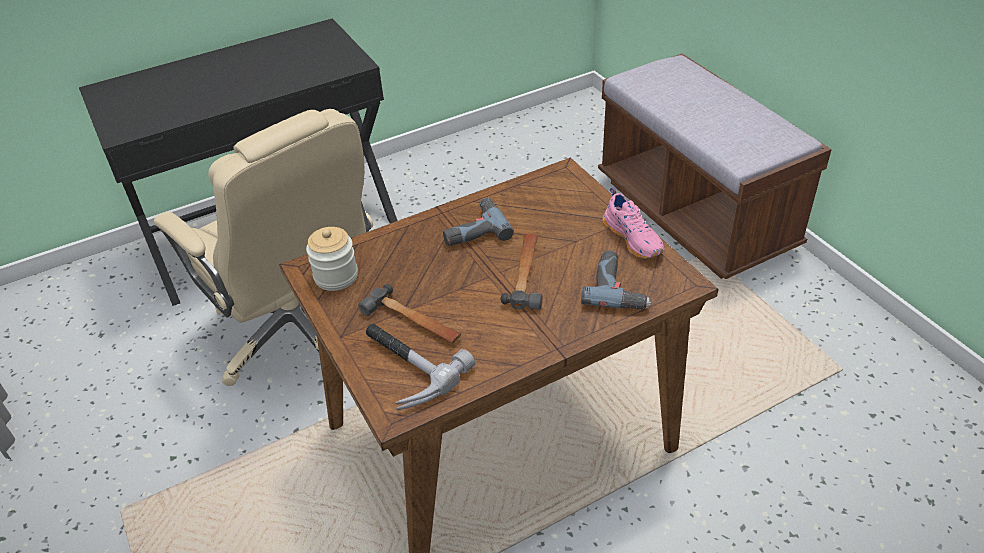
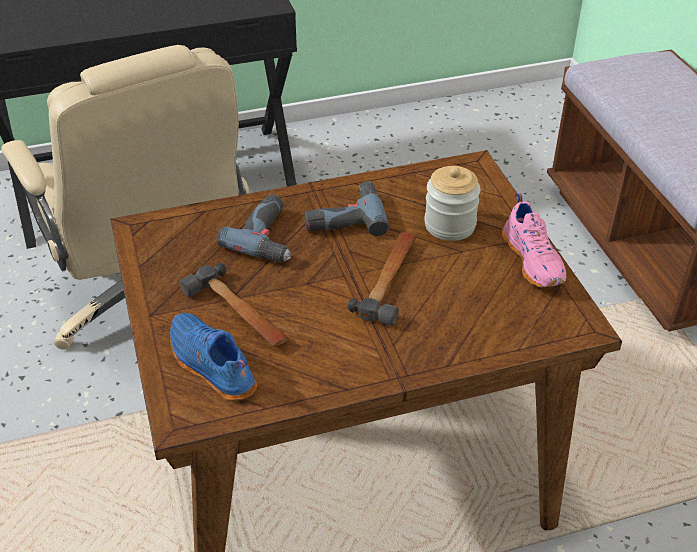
camera: 10 degrees right, 0 degrees up
jar [306,227,358,291] -> jar moved to [424,166,481,241]
hammer [366,324,475,410] -> blue shoe [170,313,257,401]
power drill [581,251,651,309] -> power drill moved to [217,194,291,263]

